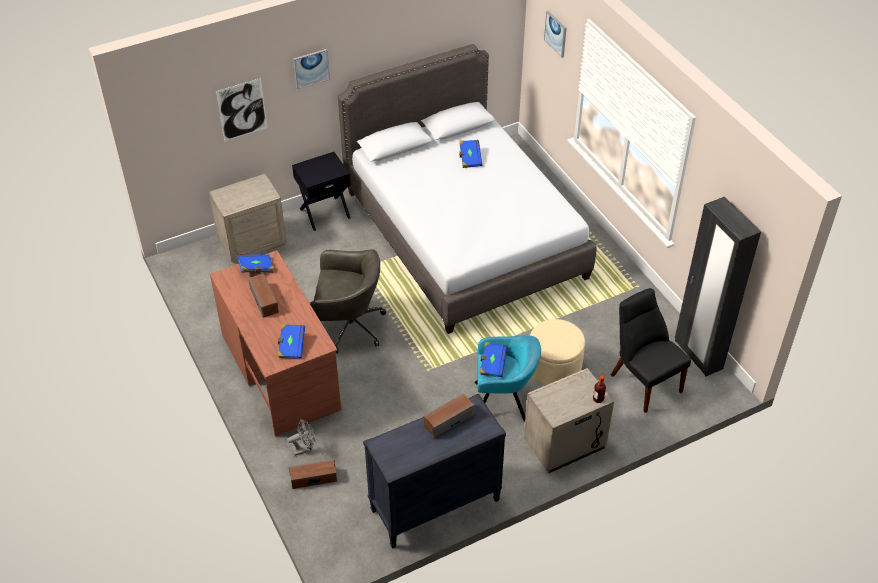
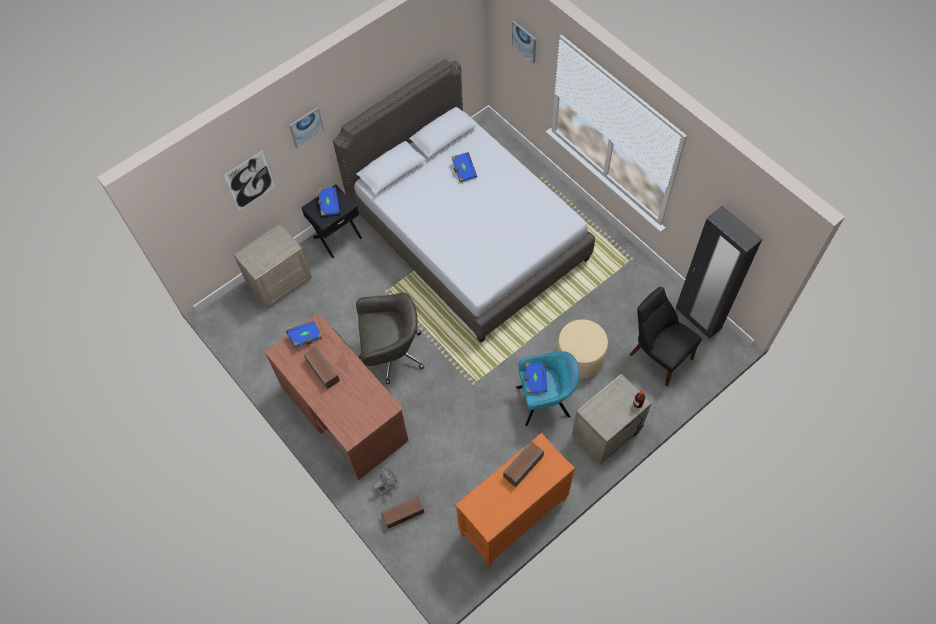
camera: 10 degrees left, 15 degrees up
blue book [278,324,305,359] -> blue book moved to [318,187,340,216]
black dresser [363,394,506,549] -> orange dresser [455,433,575,567]

